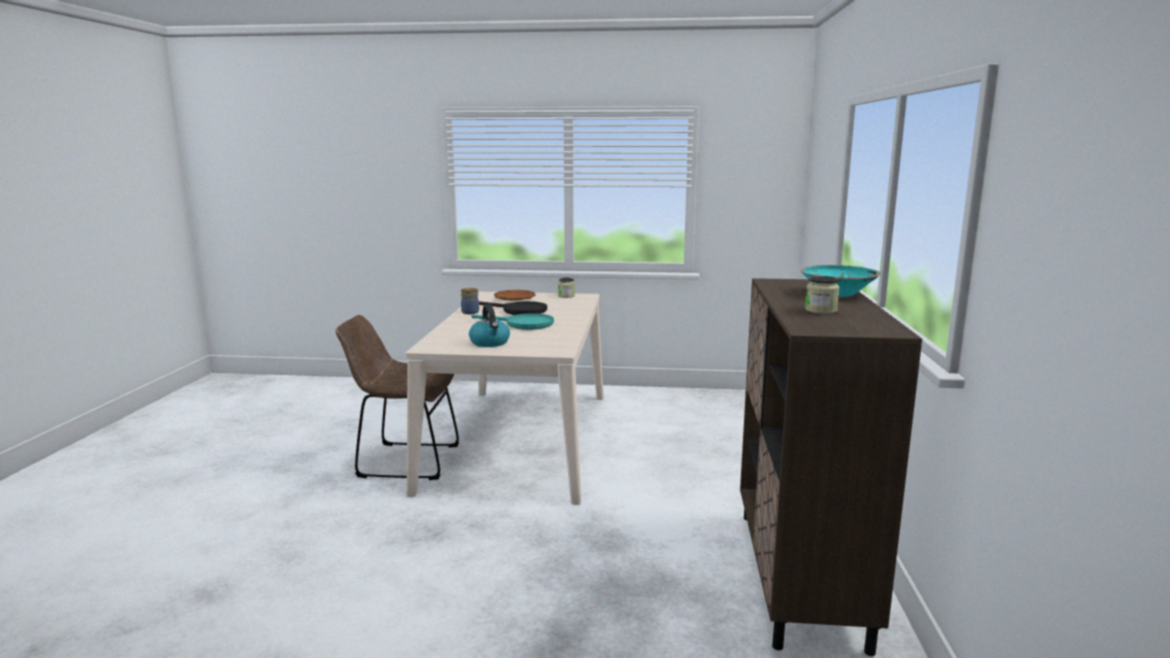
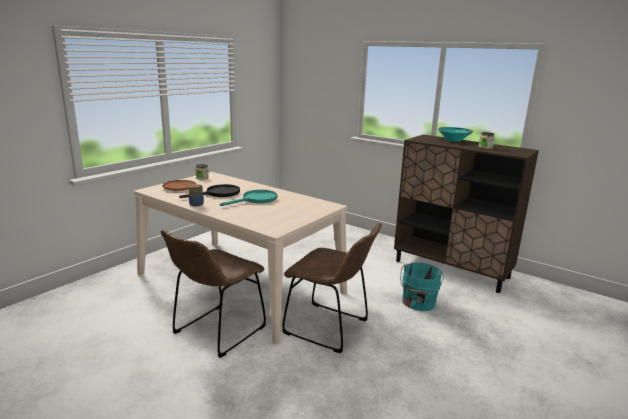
camera: 60 degrees left, 5 degrees up
kettle [469,304,510,347] -> none
none -> brown chair [282,223,382,353]
none -> turquoise bucket [400,262,444,311]

